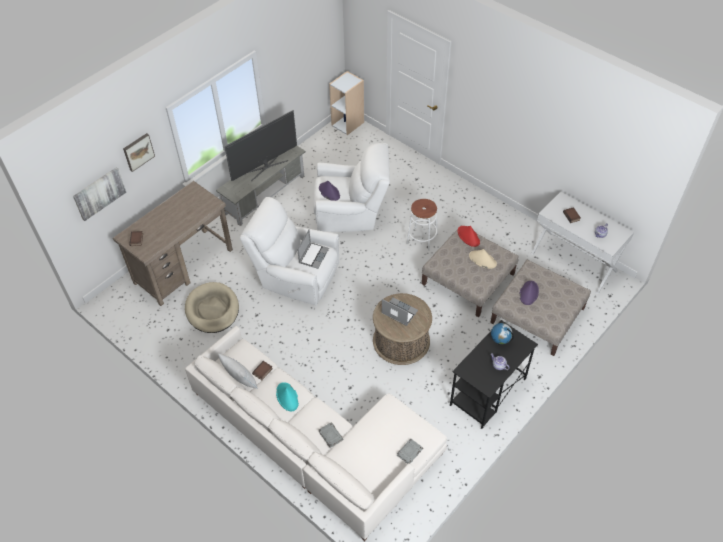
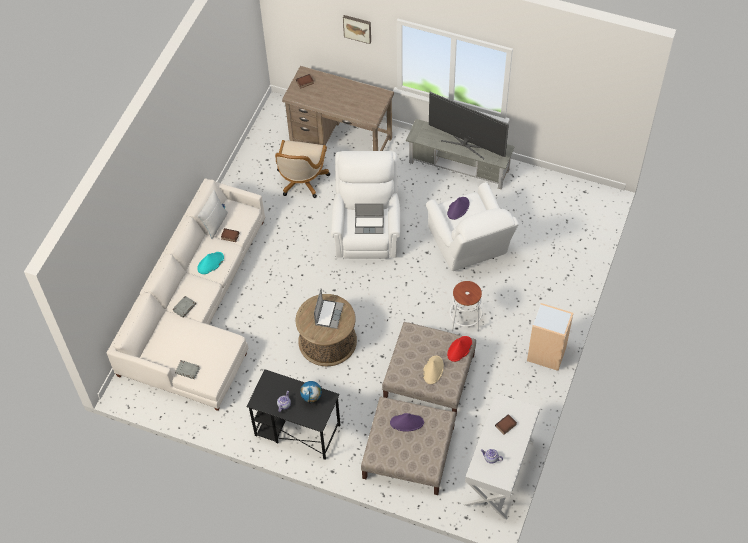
camera: 70 degrees right, 5 degrees up
picture [73,167,126,221] -> none
beige dog bed [185,282,239,333] -> office chair [275,140,330,198]
bookcase [329,71,364,135] -> bookcase moved to [527,303,573,371]

